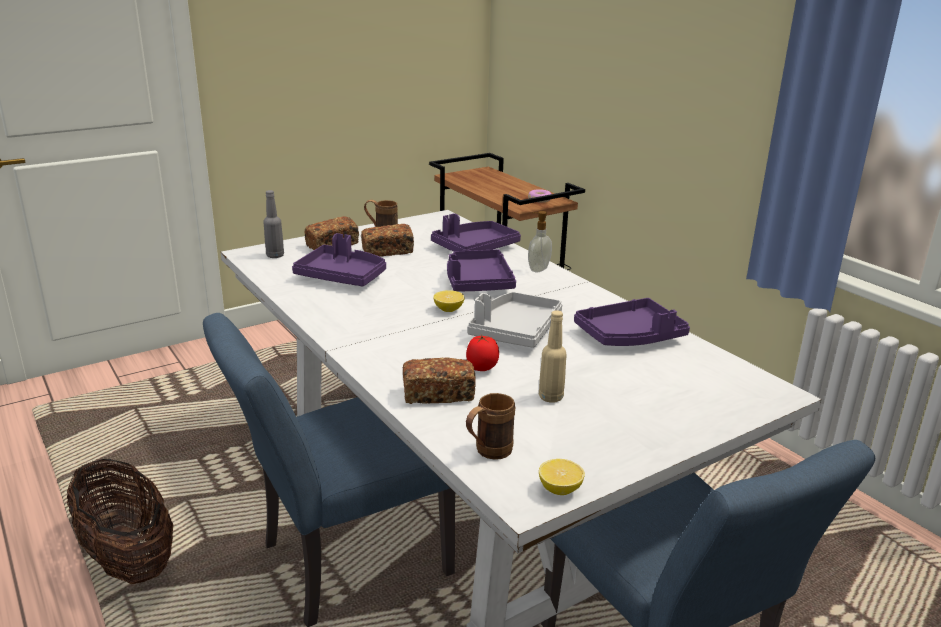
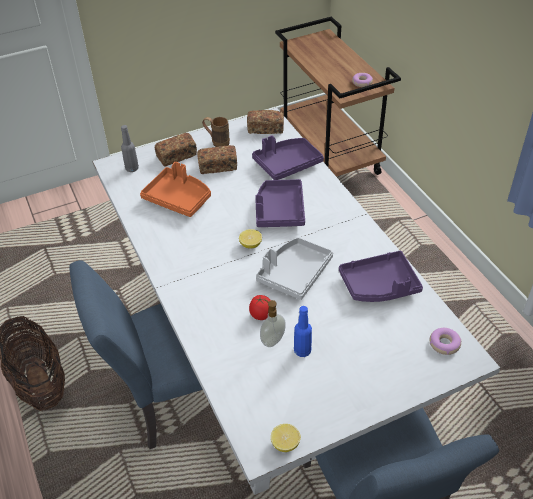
camera: 10 degrees right, 20 degrees up
purple tray [292,233,386,286] -> orange tray [140,162,211,217]
bread [403,357,476,404] -> bread moved to [247,110,284,134]
brown mug [466,393,515,460] -> none
soap dispenser [528,211,552,272] -> soap dispenser moved to [260,299,286,347]
beige bottle [539,310,567,403] -> blue bottle [294,306,312,357]
none -> donut [430,328,461,355]

